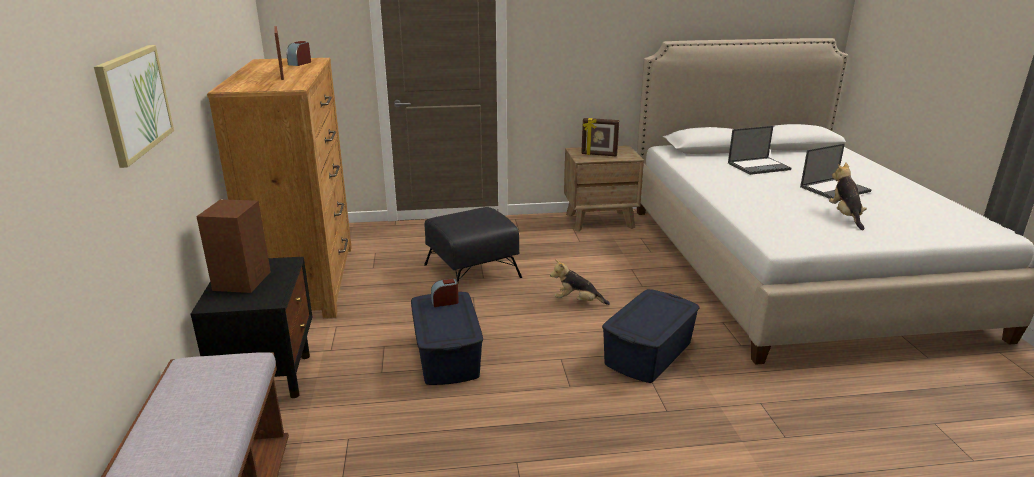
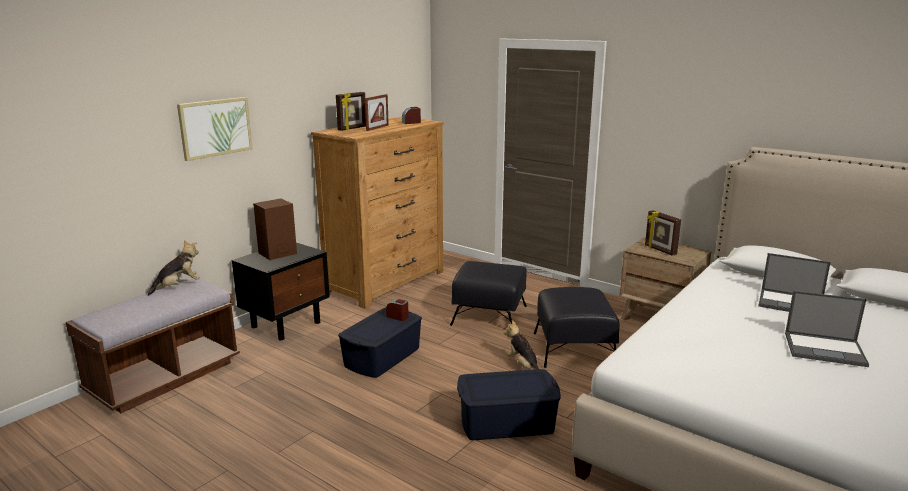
camera: 45 degrees right, 5 degrees down
plush toy [829,162,867,230] -> plush toy moved to [148,240,200,296]
none -> picture frame [336,92,366,131]
none -> black ottoman [534,287,620,368]

